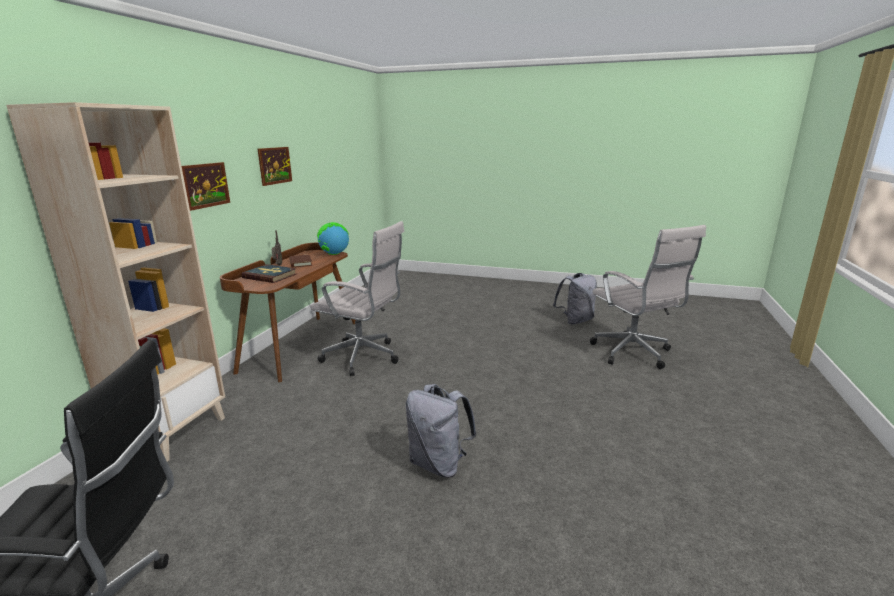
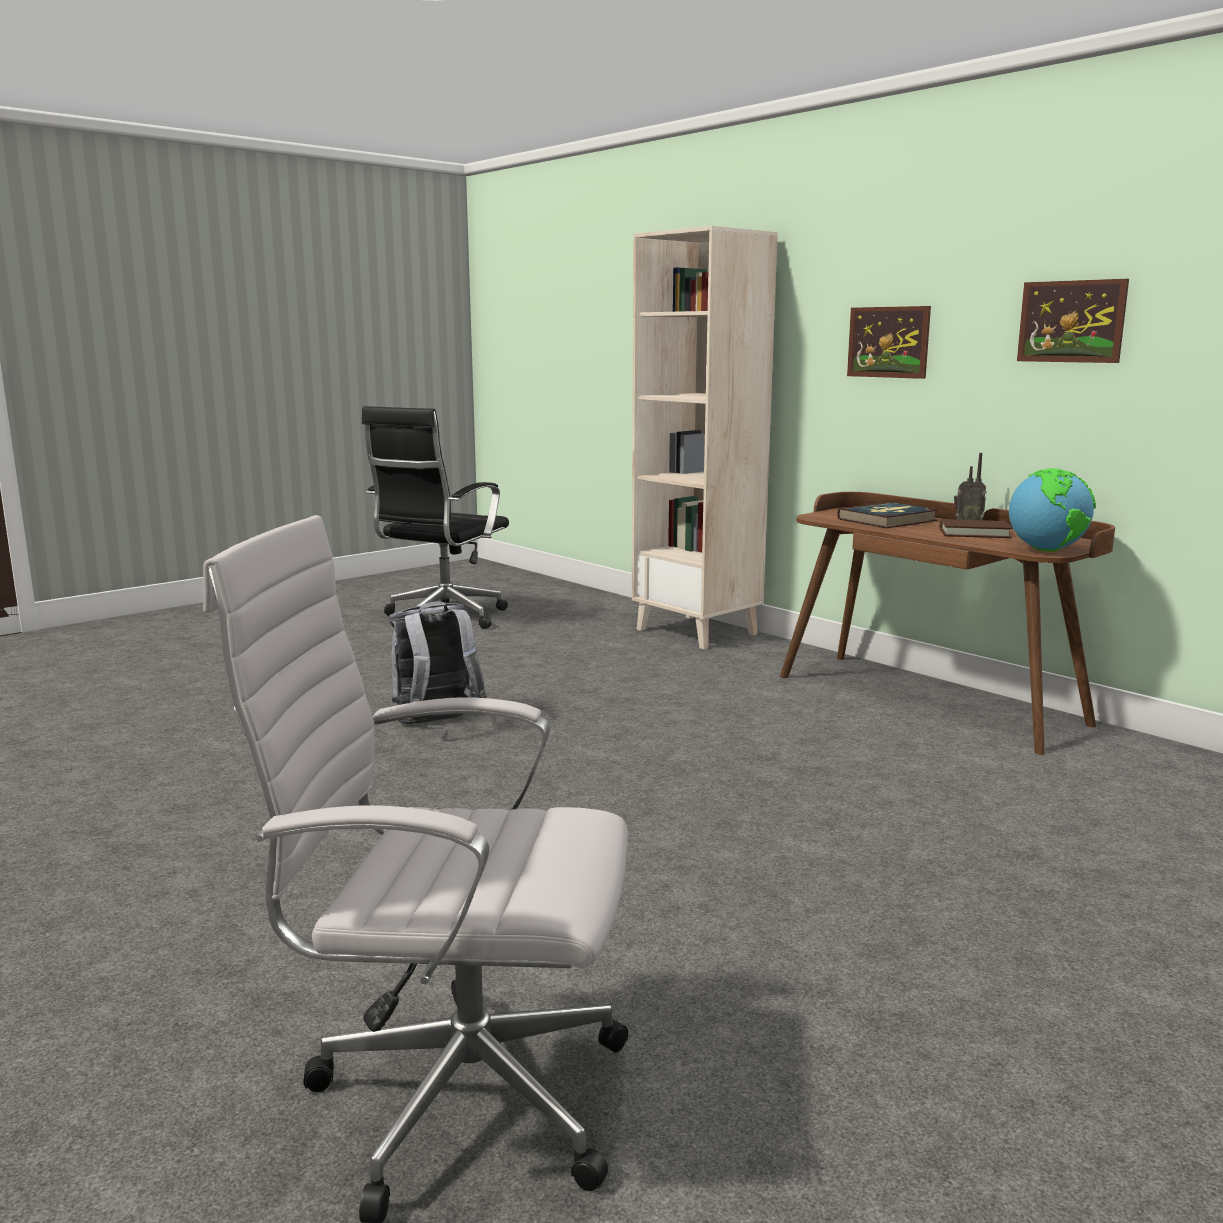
camera: 120 degrees right, 5 degrees down
white office chair [310,221,404,376] -> none
grey backpack [553,273,597,325] -> none

